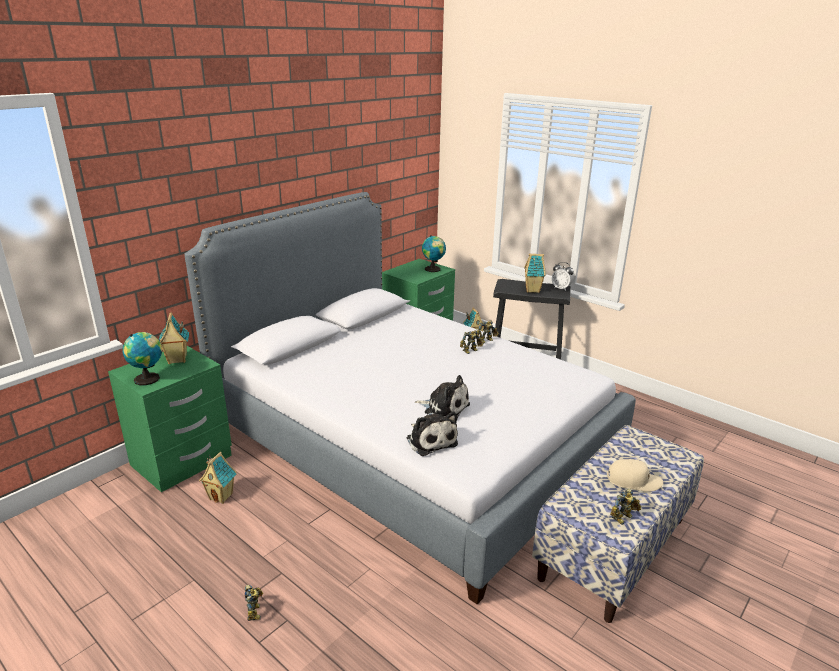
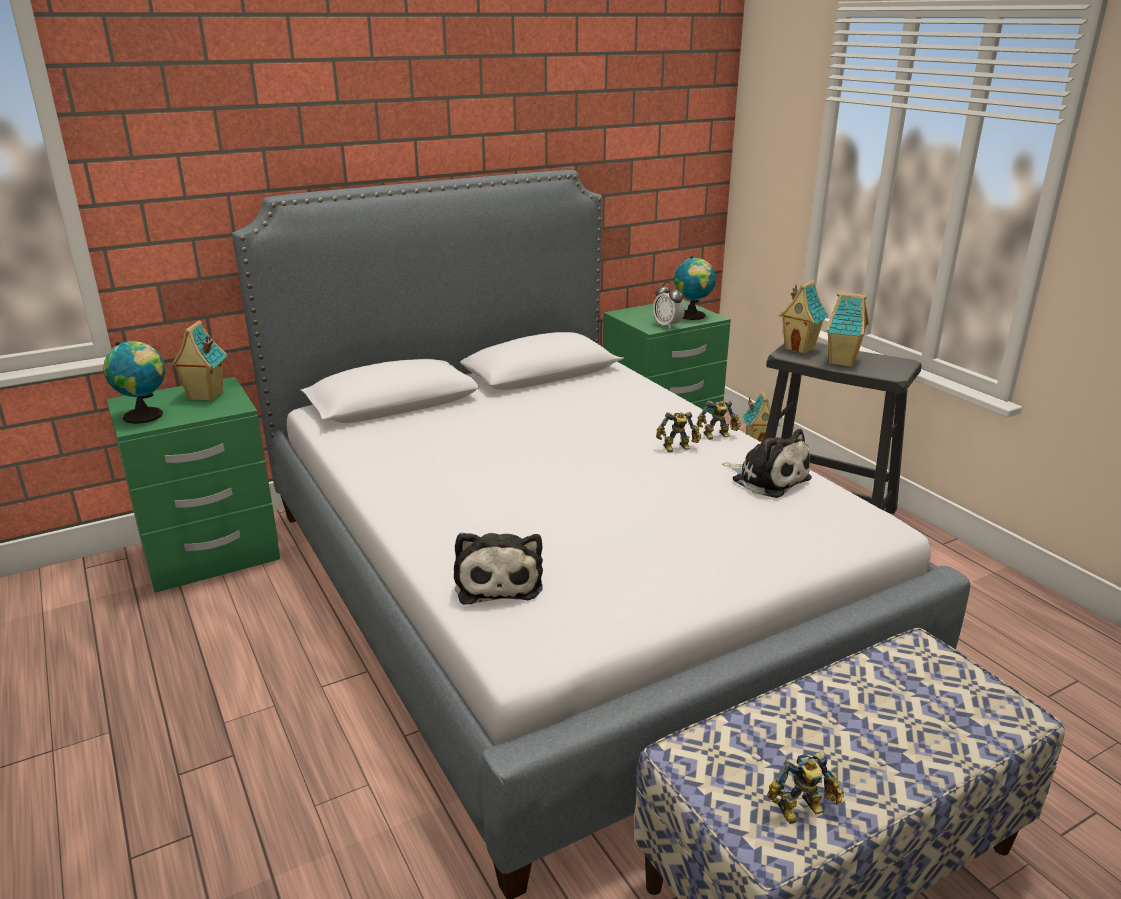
camera: 20 degrees right, 0 degrees up
toy house [199,452,237,504] -> toy house moved to [779,280,829,354]
toy robot [245,585,263,621] -> none
plush toy [415,375,470,419] -> plush toy moved to [722,429,812,498]
alarm clock [552,262,574,291] -> alarm clock moved to [653,282,685,329]
beige cap [607,459,663,492] -> none

